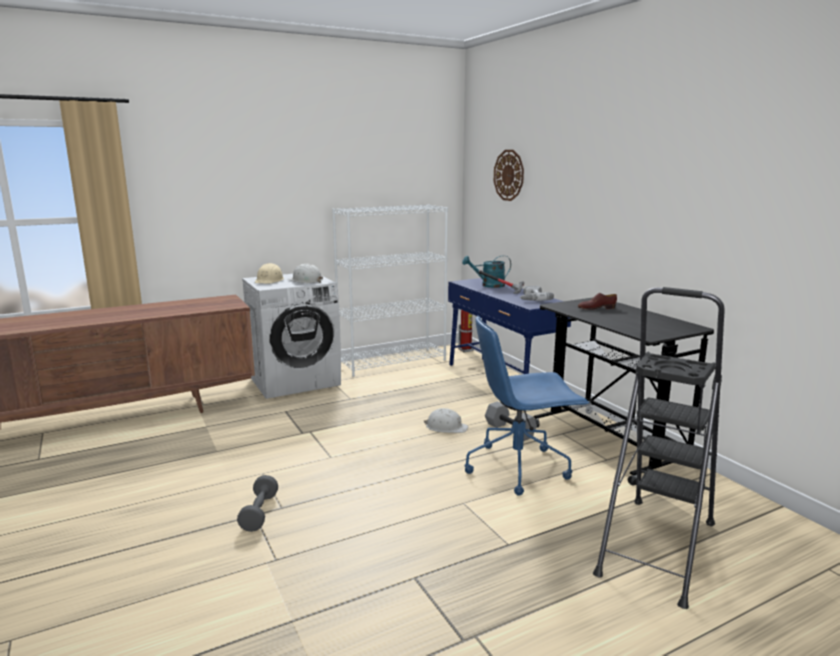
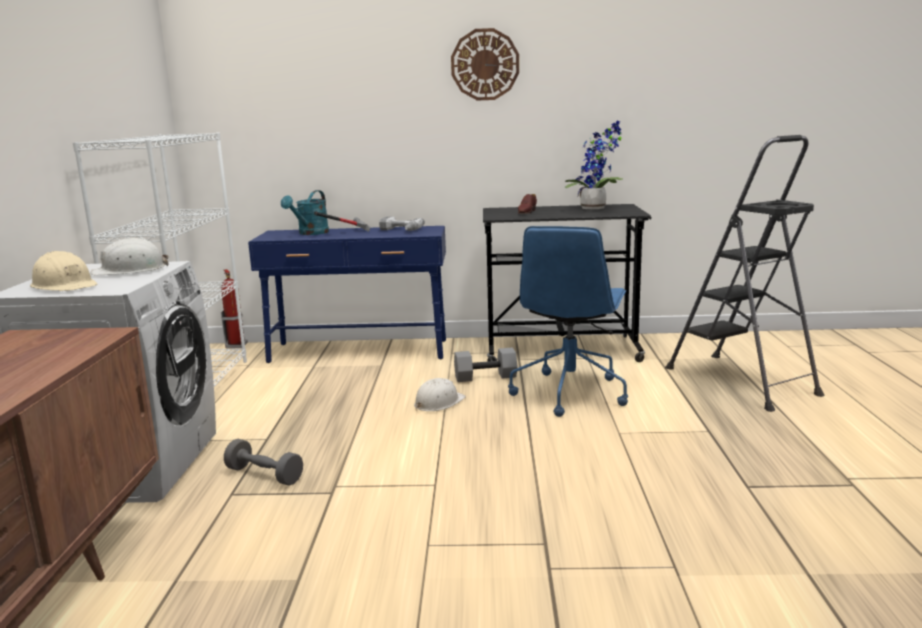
camera: 60 degrees left, 0 degrees up
grey dumbbell [237,475,278,532] -> grey dumbbell moved to [224,439,303,486]
wall clock [494,150,524,201] -> wall clock moved to [451,28,519,101]
none -> potted plant [565,121,623,209]

